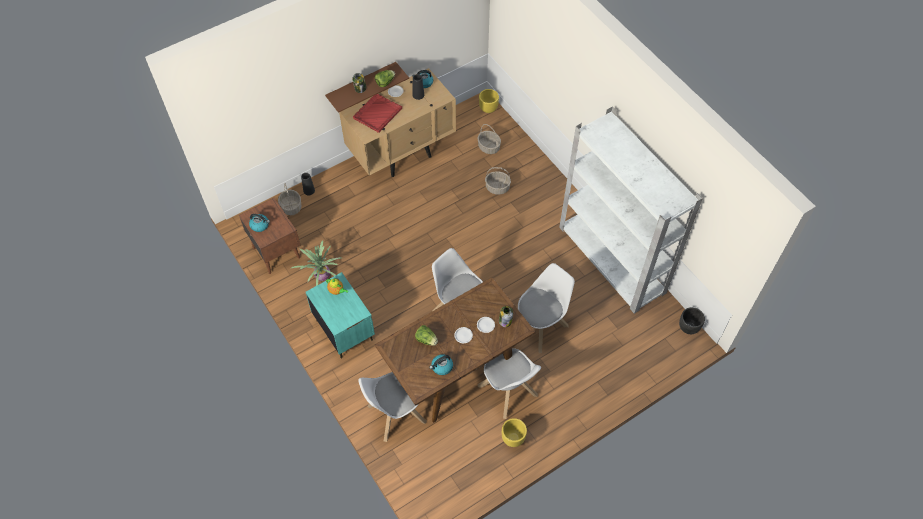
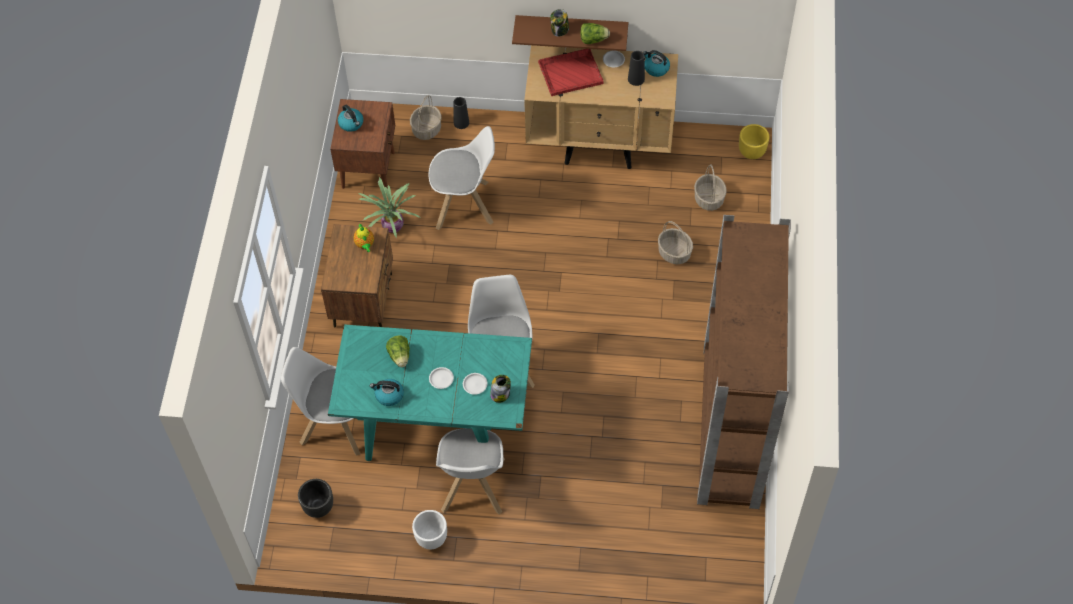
camera: 40 degrees right, 0 degrees up
turquoise nightstand [306,272,375,359] -> brown nightstand [321,224,393,327]
brown dining table [375,277,536,422] -> turquoise dining table [328,324,532,461]
yellow planter [502,418,527,447] -> white planter [412,510,447,549]
chair [518,263,575,353] -> chair moved to [429,126,495,230]
white bookcase [559,106,703,314] -> brown bookcase [697,215,791,509]
black planter [679,307,705,334] -> black planter moved to [298,479,333,518]

